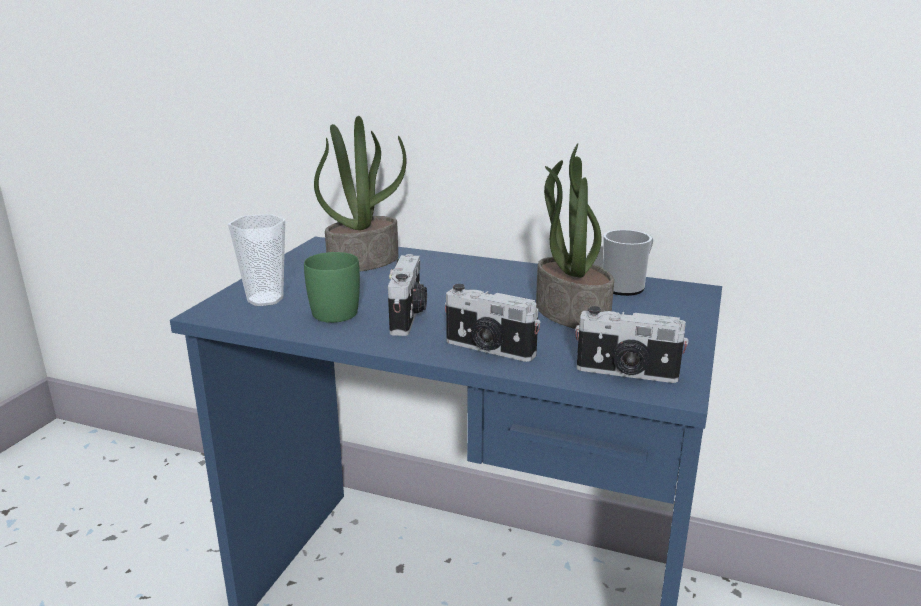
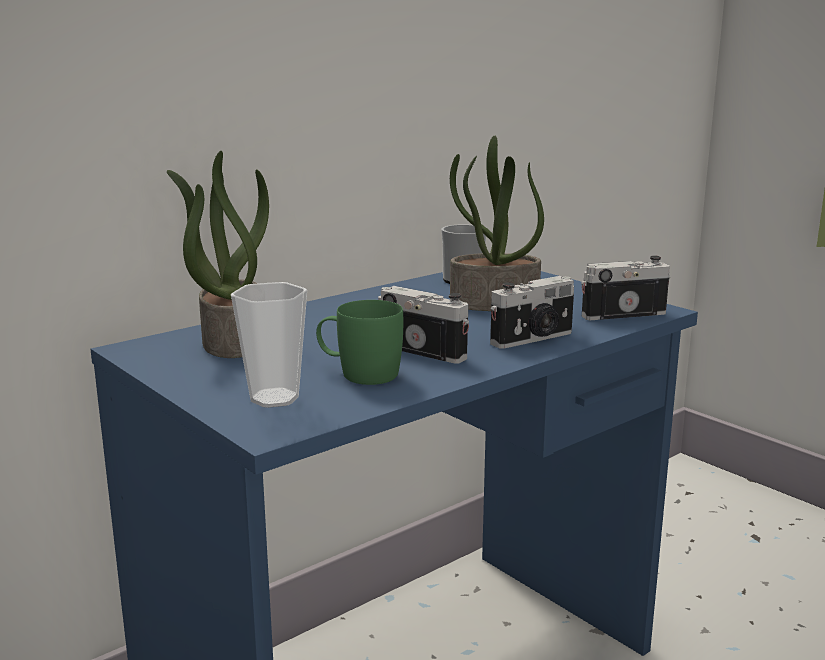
camera: 60 degrees left, 5 degrees down
camera [575,306,689,383] -> camera turned 150 degrees counterclockwise [581,255,670,320]

